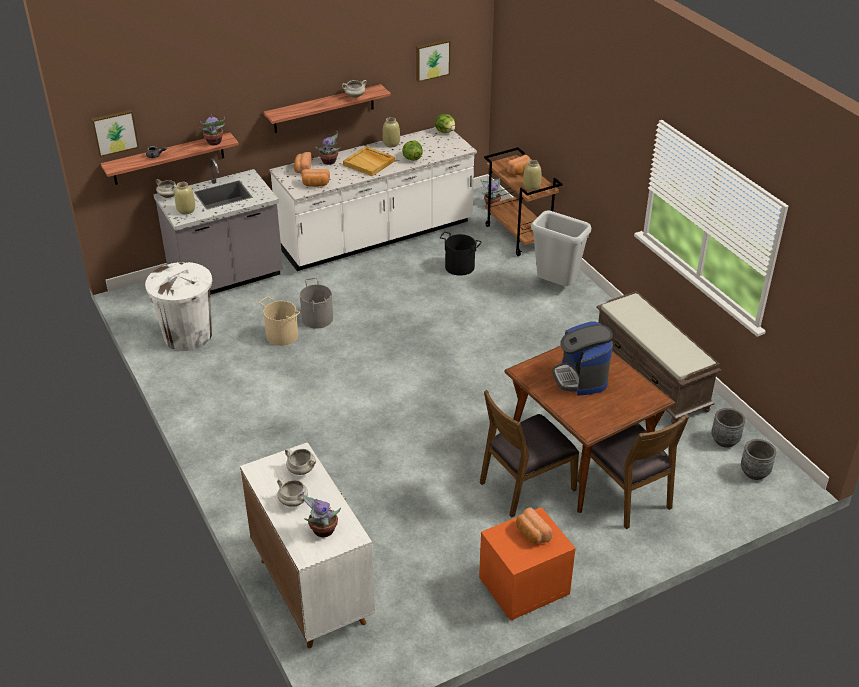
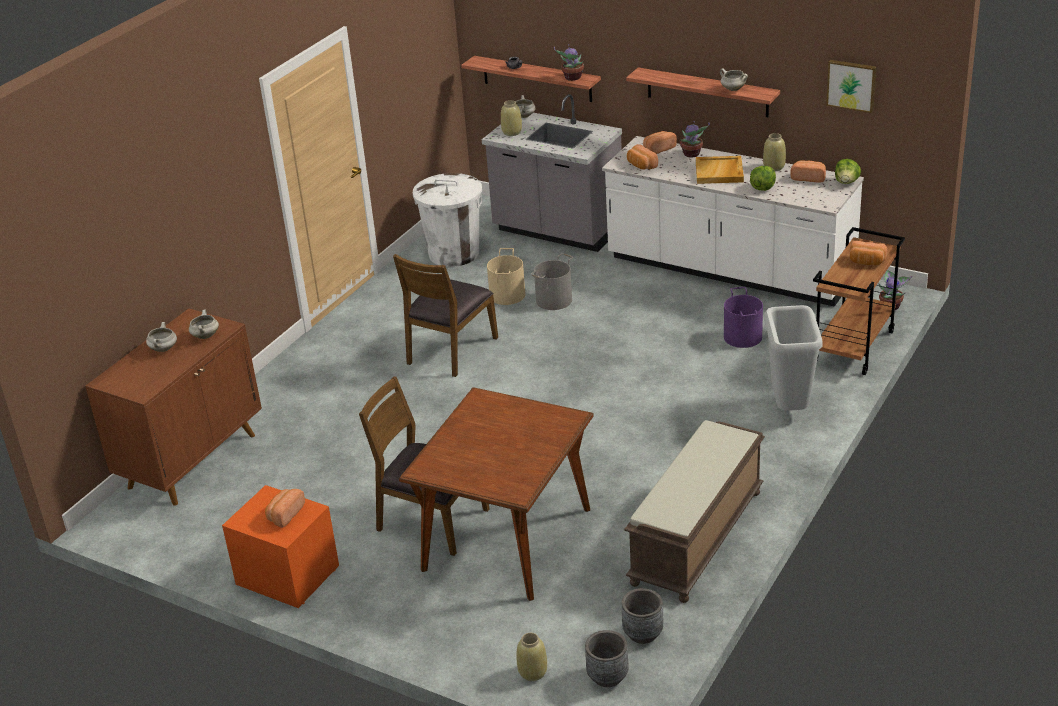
camera: 60 degrees right, 5 degrees down
picture [91,110,139,157] -> none
white cabinet [240,442,375,648] -> brown cabinet [85,308,262,506]
potted plant [303,492,341,537] -> none
black bucket [440,232,481,276] -> purple bucket [724,287,763,348]
beige vase [523,160,541,191] -> beige vase moved to [516,633,547,681]
coffee machine [552,322,613,396] -> none
brown chair [577,414,689,529] -> brown chair moved to [393,254,498,377]
none -> bread [790,160,826,183]

